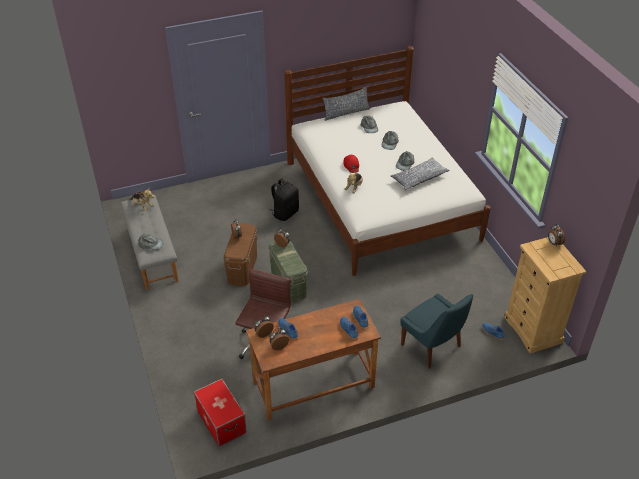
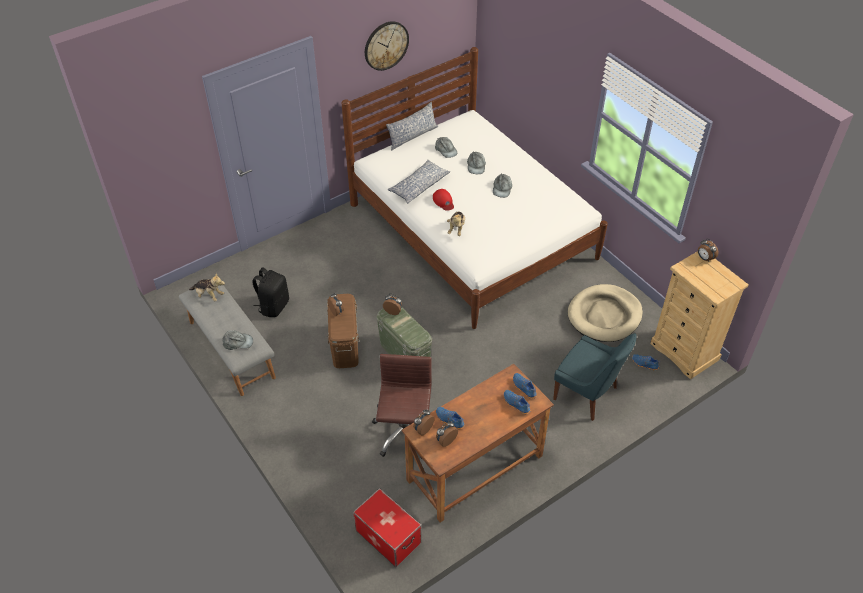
camera: 15 degrees left, 5 degrees up
black backpack [270,179,299,221] -> black backpack moved to [252,267,289,317]
pillow [391,157,450,190] -> pillow moved to [388,160,450,203]
none -> wall clock [365,21,409,71]
none -> beige dog bed [568,284,643,342]

